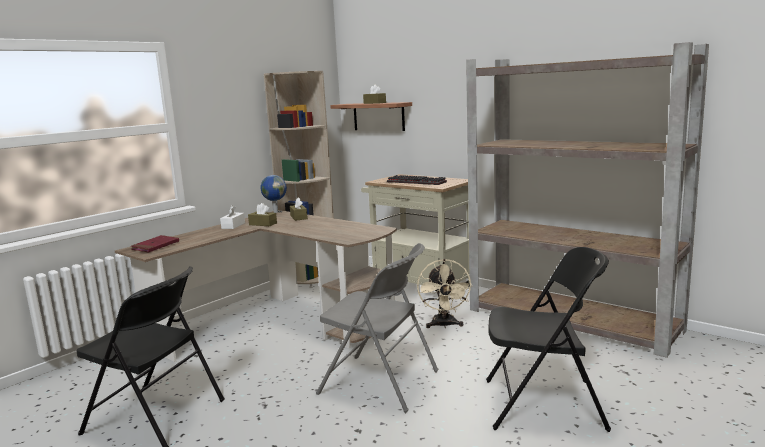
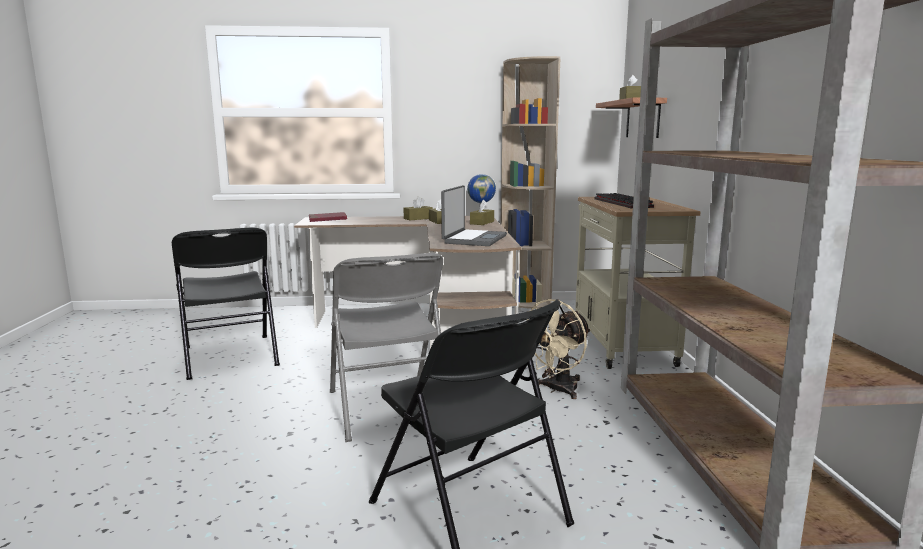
camera: 45 degrees right, 0 degrees up
white tissue box [220,205,245,229] -> brown tissue box [404,196,433,220]
none -> laptop [441,185,507,246]

